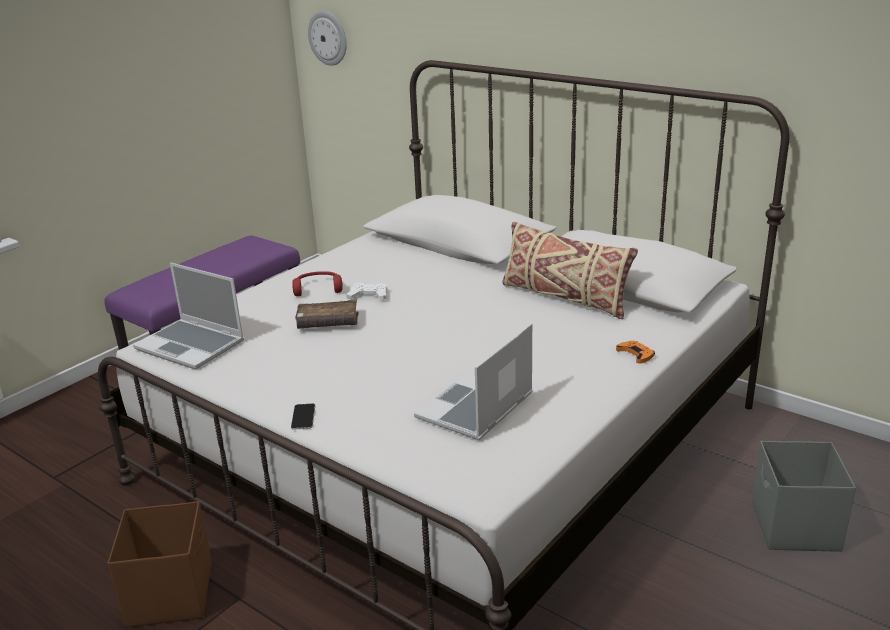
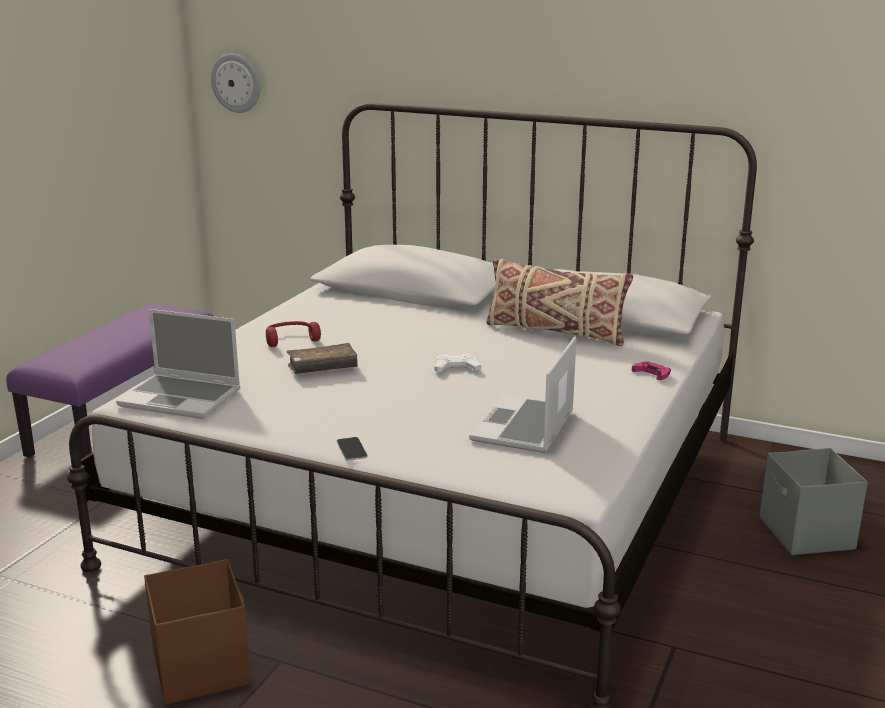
camera: 15 degrees left, 5 degrees down
white game controller [346,283,387,300] -> white game controller moved to [435,353,482,372]
orange game controller [616,341,655,364] -> pink game controller [632,361,671,380]

